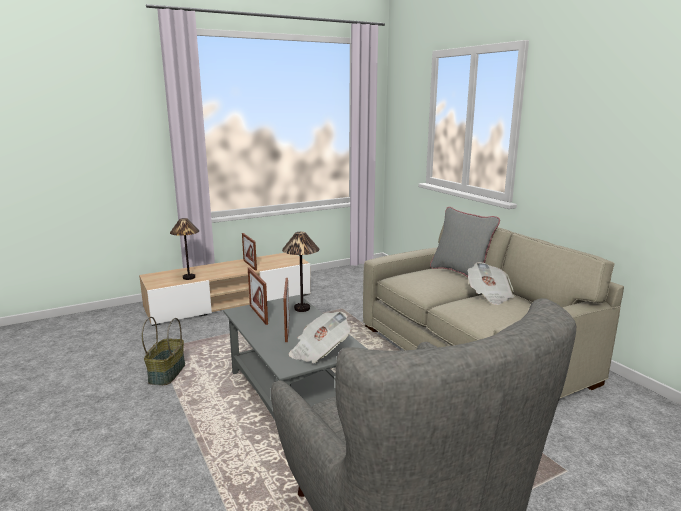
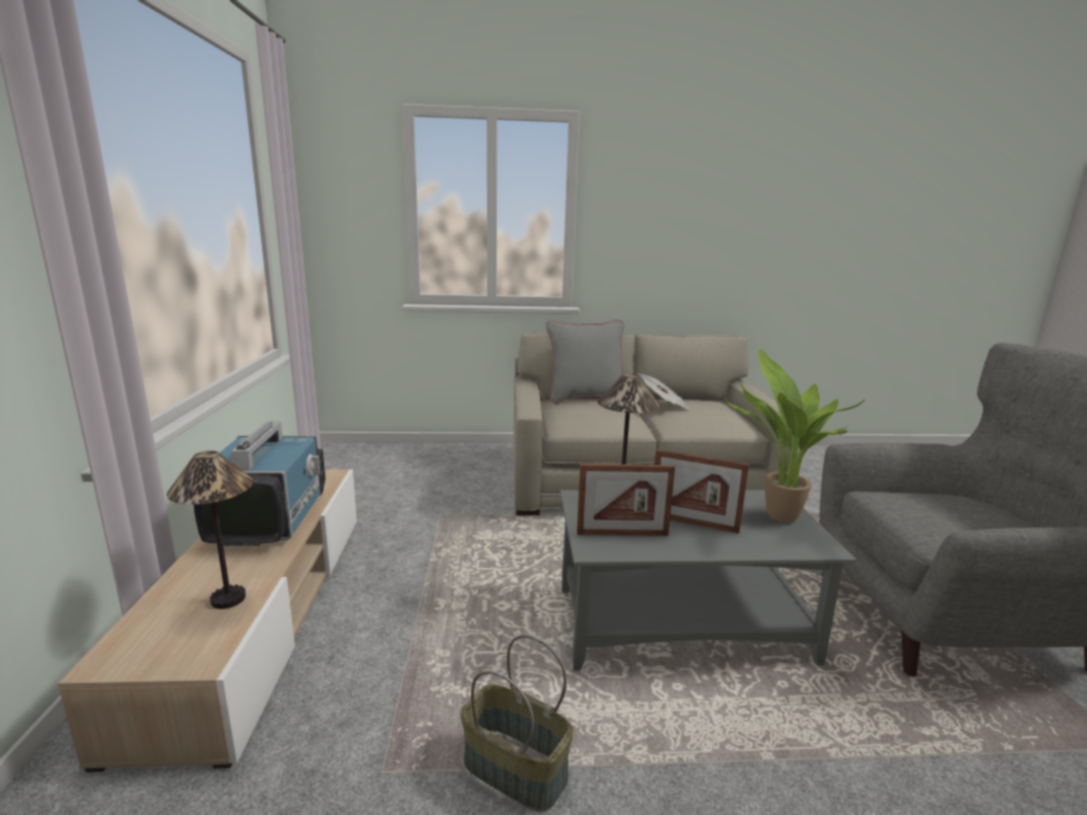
camera: 65 degrees left, 0 degrees up
picture frame [242,233,257,271] -> television [194,421,326,546]
newspaper [289,312,351,363] -> potted plant [726,349,866,523]

